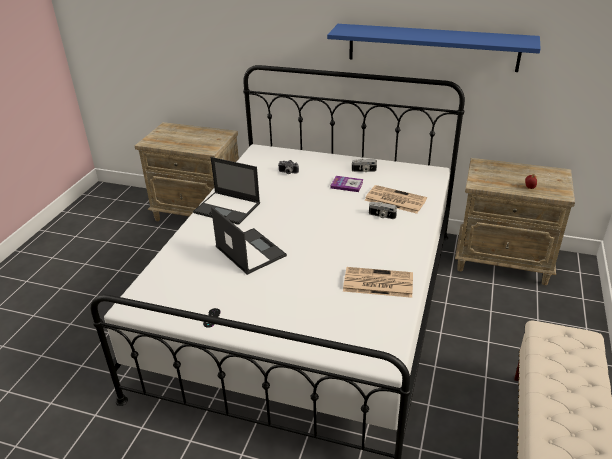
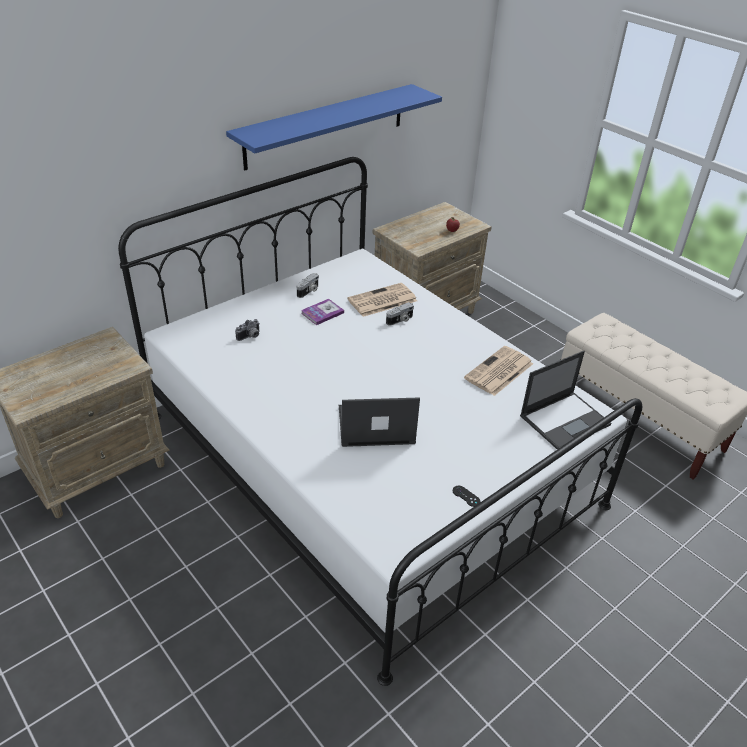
camera: 60 degrees left, 5 degrees up
laptop [193,157,260,225] -> laptop moved to [520,351,611,449]

